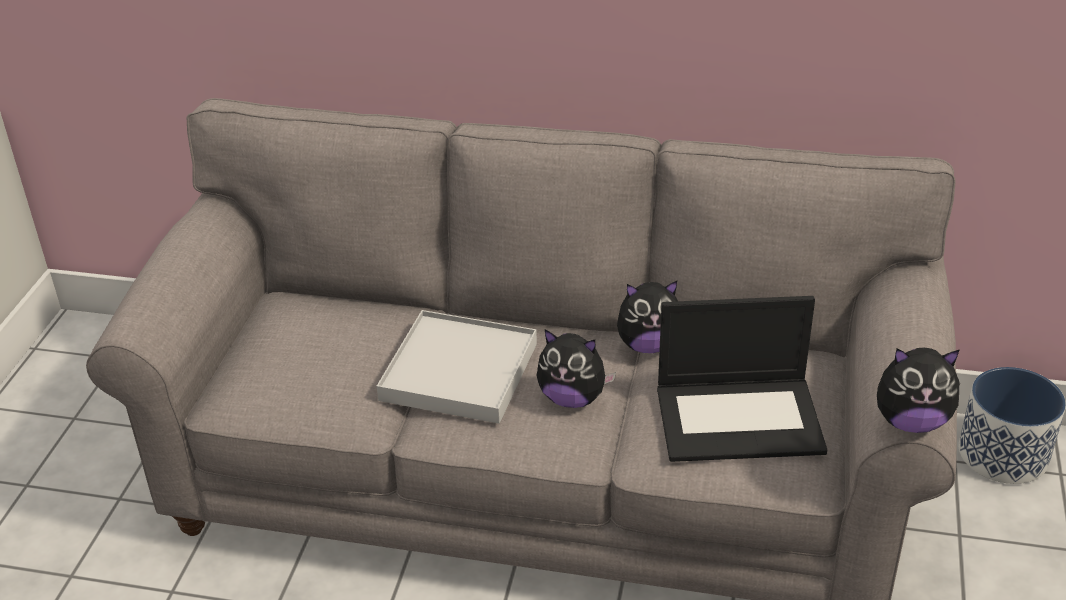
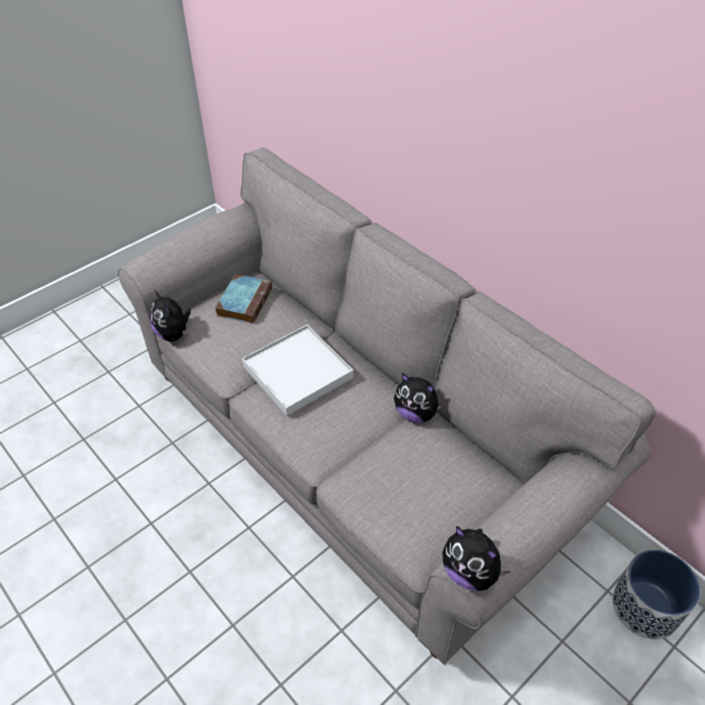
camera: 35 degrees right, 10 degrees up
plush toy [536,329,616,408] -> plush toy moved to [149,290,191,341]
laptop [657,296,827,462] -> none
none -> book [215,274,272,324]

